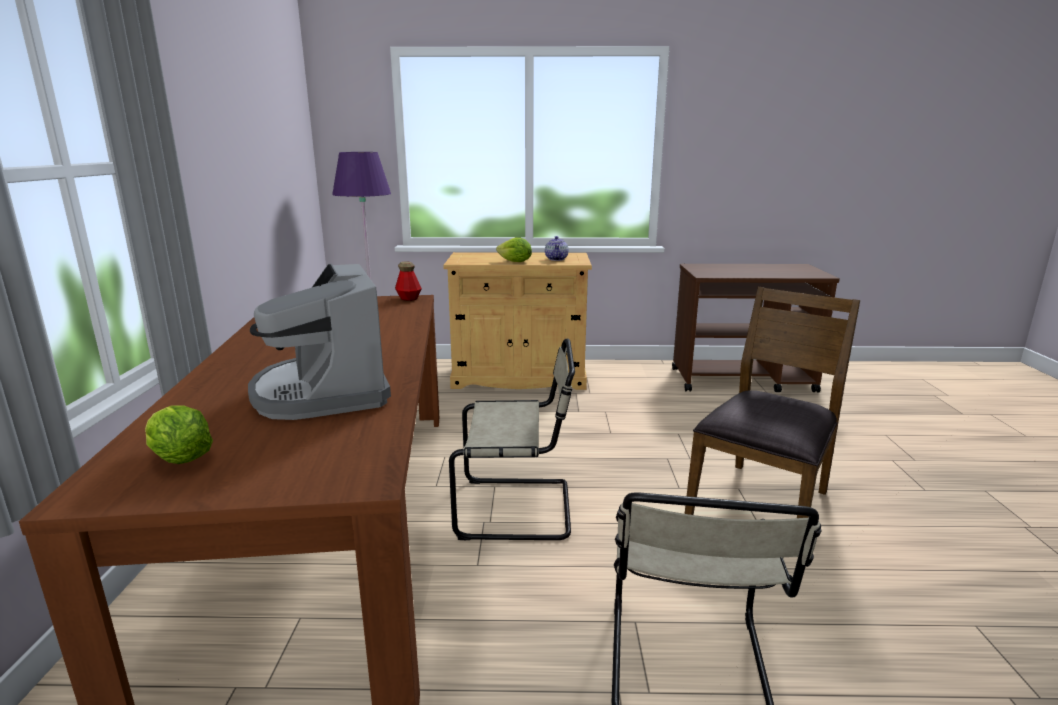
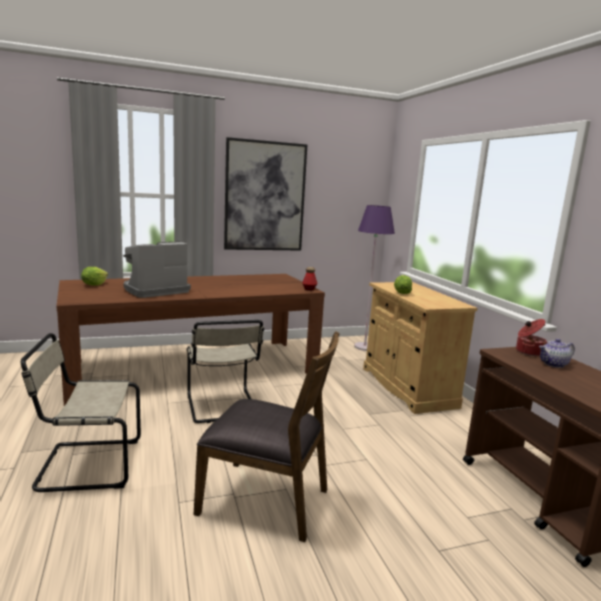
camera: 70 degrees right, 5 degrees down
teapot [545,236,568,261] -> teapot moved to [539,339,575,368]
none -> picture [224,137,307,251]
none -> cooking pot [516,319,547,356]

